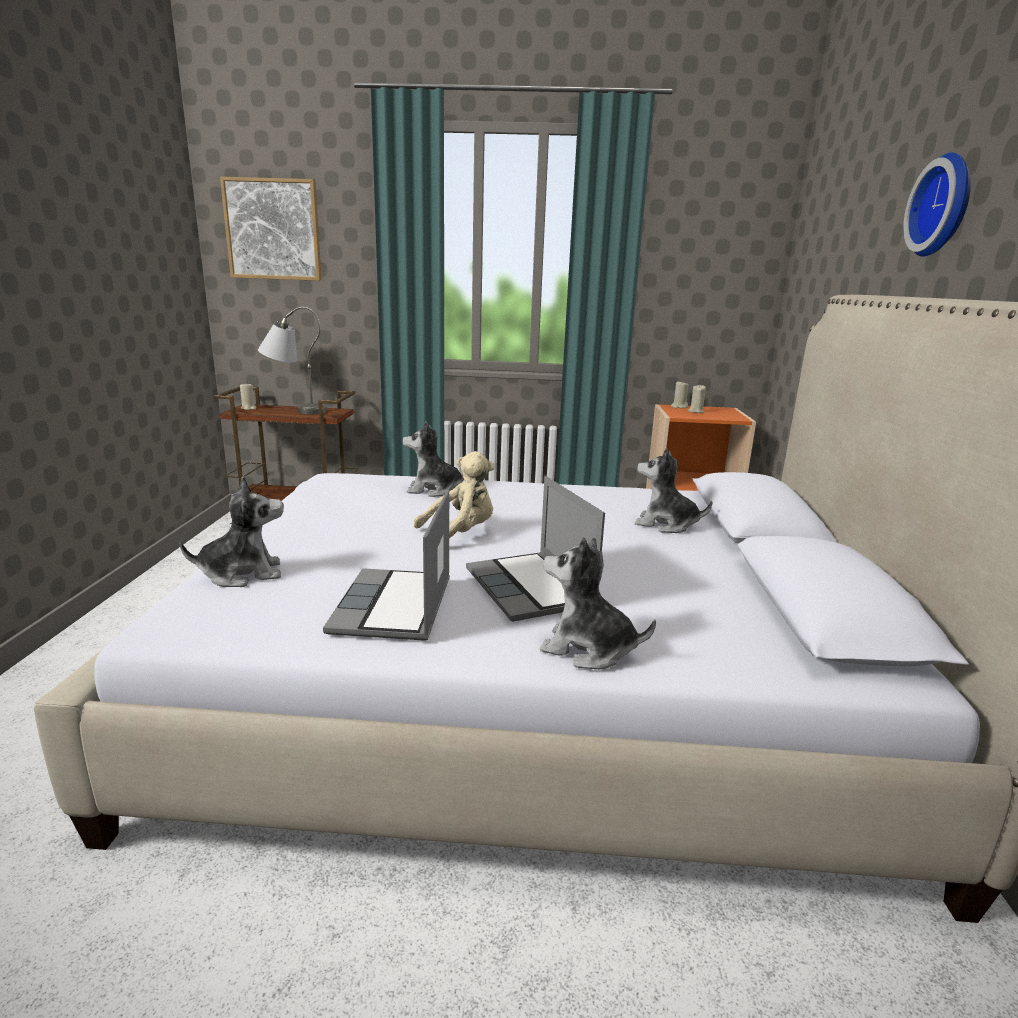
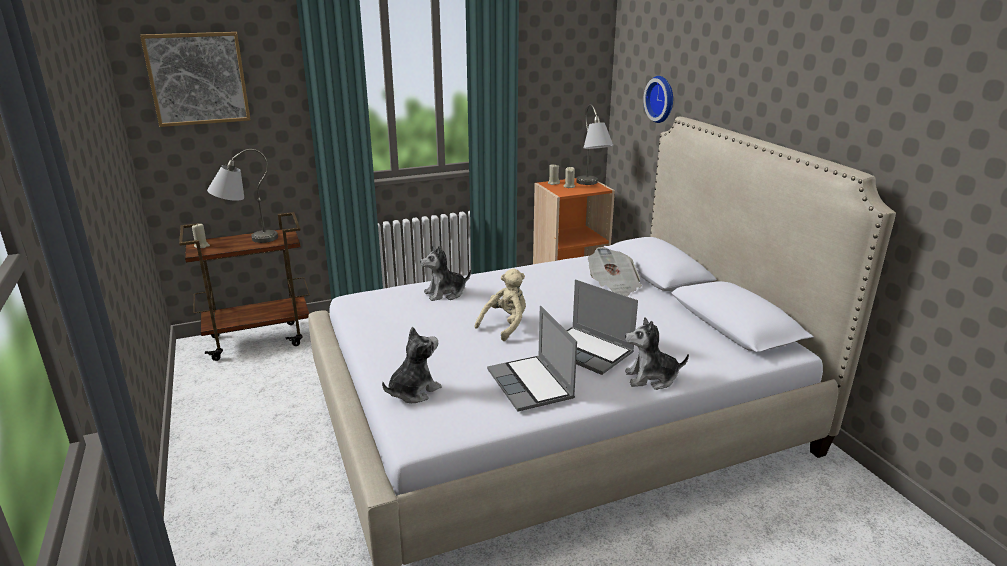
camera: 25 degrees left, 5 degrees up
plush toy [635,448,713,533] -> newspaper [588,247,642,296]
wall clock [903,152,971,257] -> wall clock moved to [643,76,673,123]
none -> grey table lamp [576,104,614,185]

